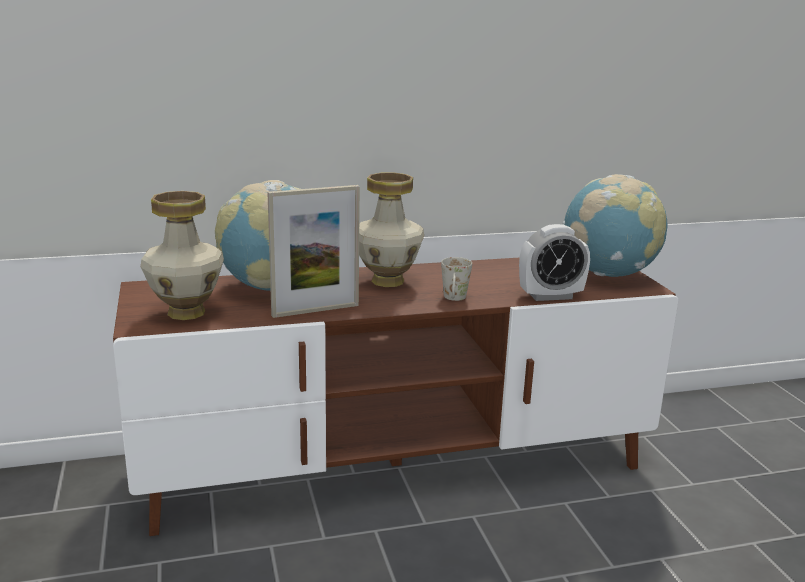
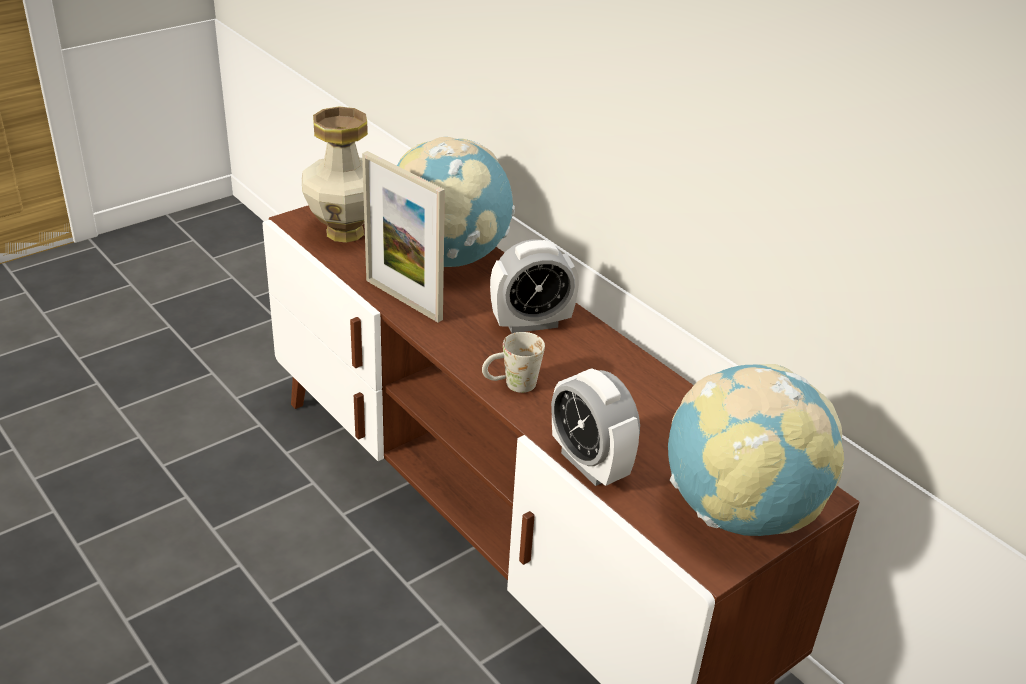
camera: 65 degrees right, 15 degrees up
vase [359,172,424,287] -> alarm clock [490,239,579,333]

